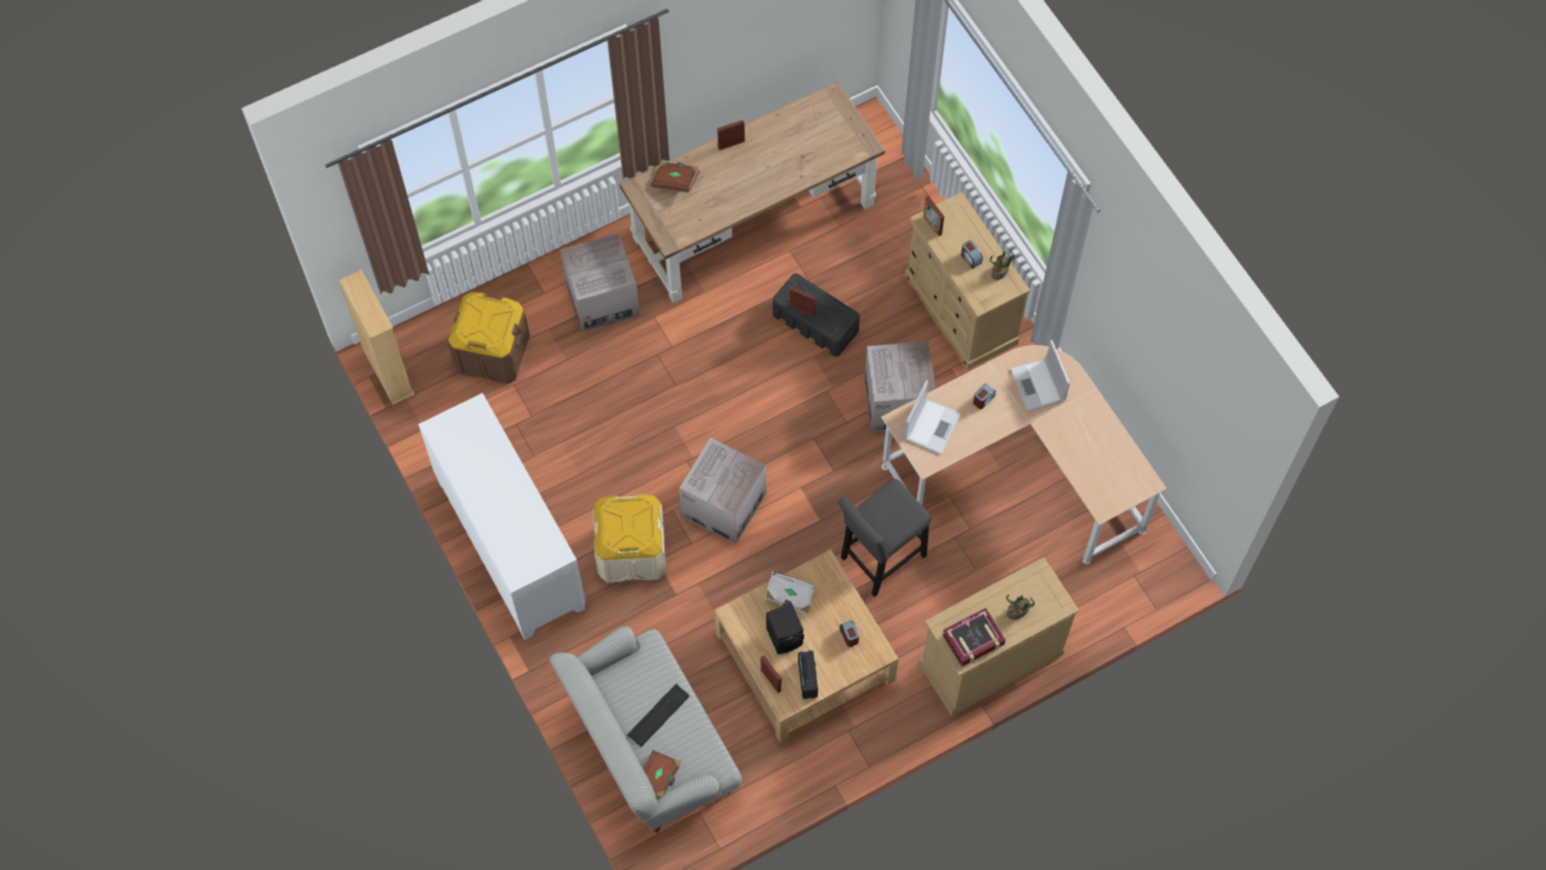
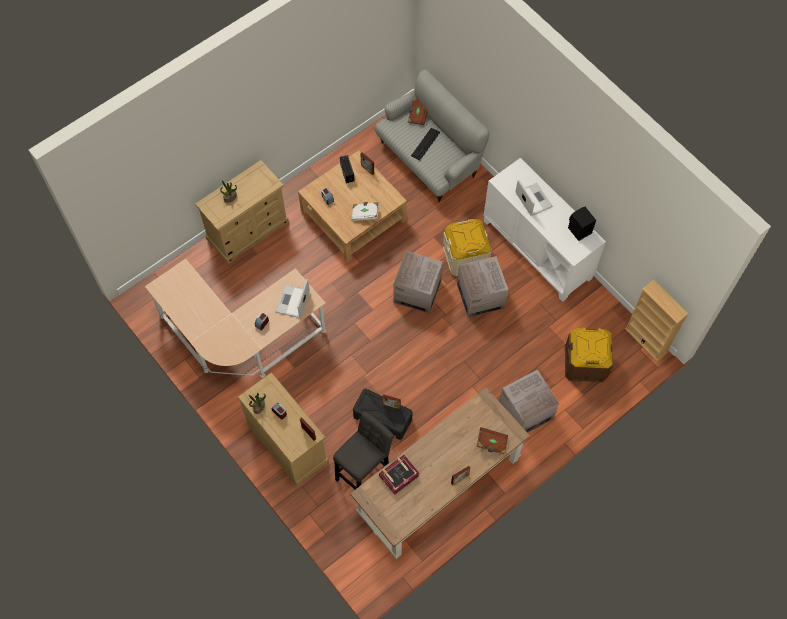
camera: 170 degrees right, 0 degrees up
black speaker [766,603,804,654] -> black speaker moved to [568,207,596,241]
grey stool [838,479,931,597] -> grey stool moved to [333,411,394,489]
cardboard box [864,341,936,432] -> cardboard box moved to [457,256,508,318]
book [942,608,1006,666] -> book moved to [379,455,420,495]
laptop [1010,340,1070,412] -> laptop moved to [515,179,552,216]

